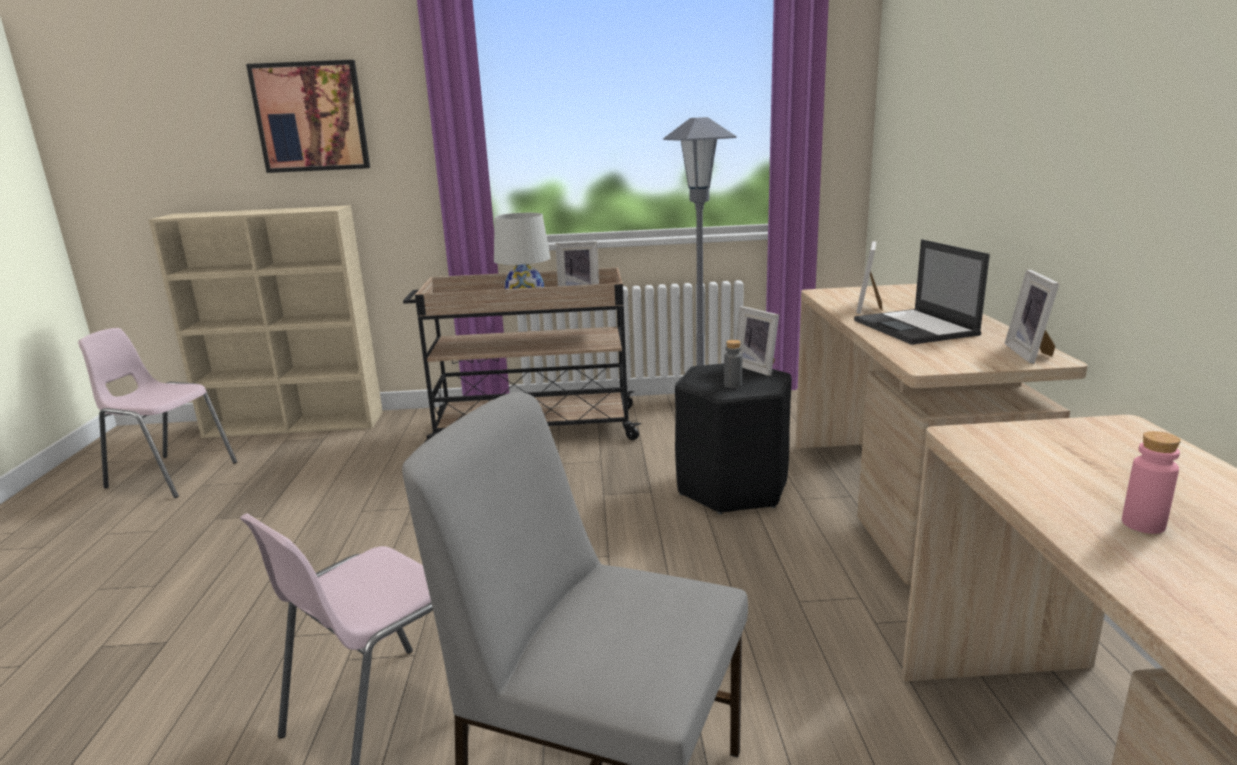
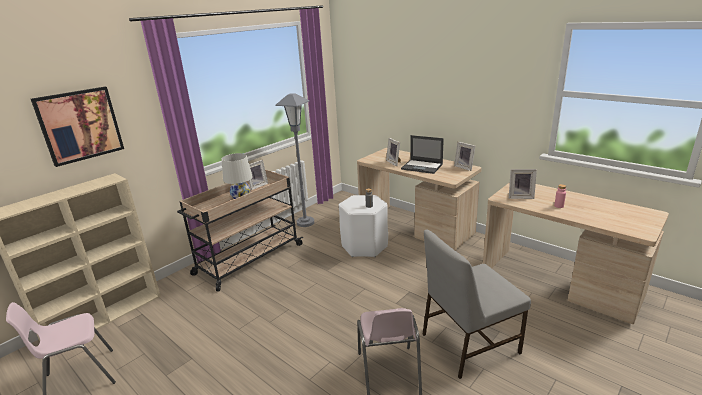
camera: 45 degrees left, 5 degrees up
black stool [675,363,792,514] -> white stool [339,195,388,257]
picture frame [736,306,779,376] -> picture frame moved to [509,169,537,199]

